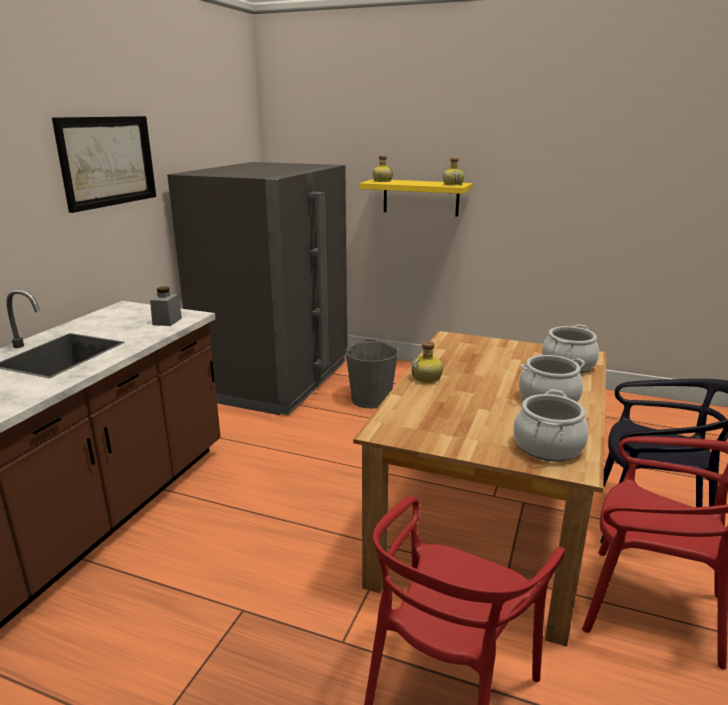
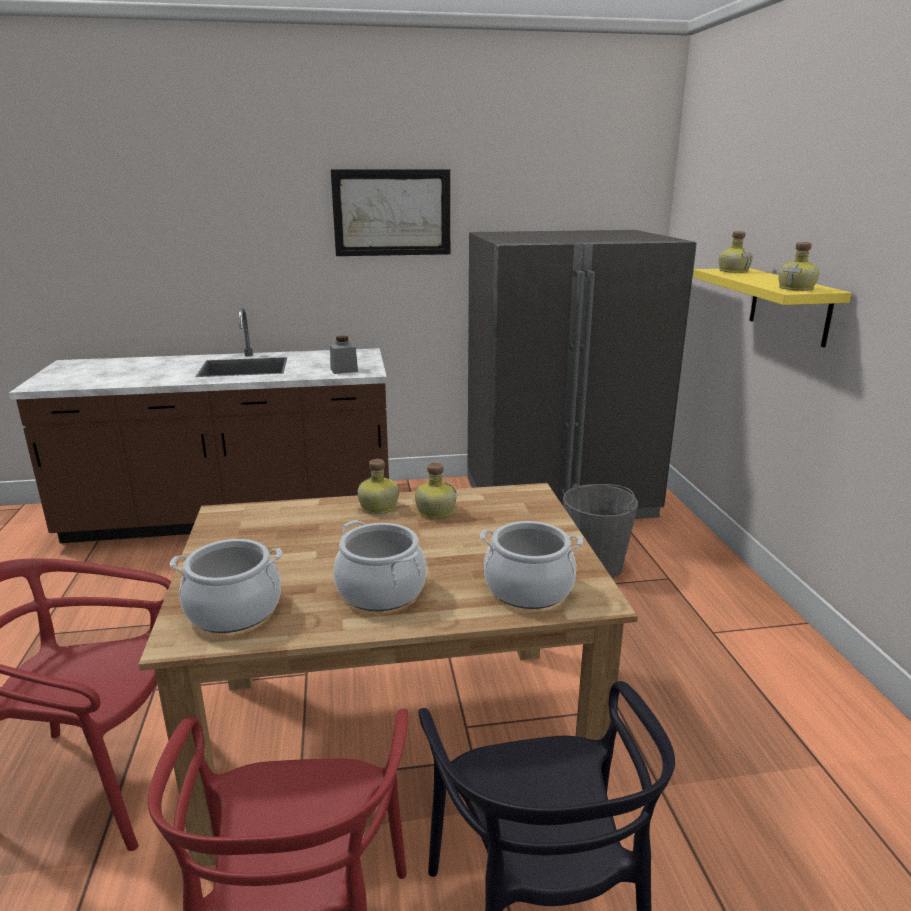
camera: 60 degrees right, 0 degrees up
none -> bottle [415,463,457,518]

